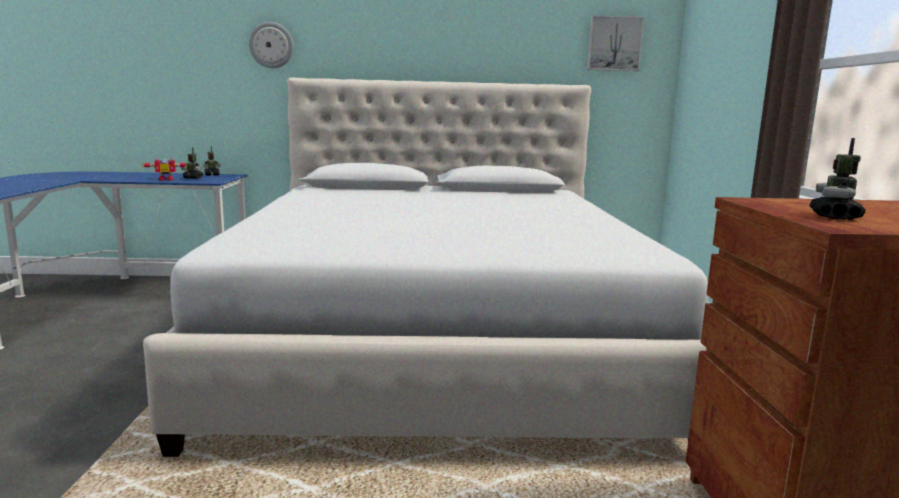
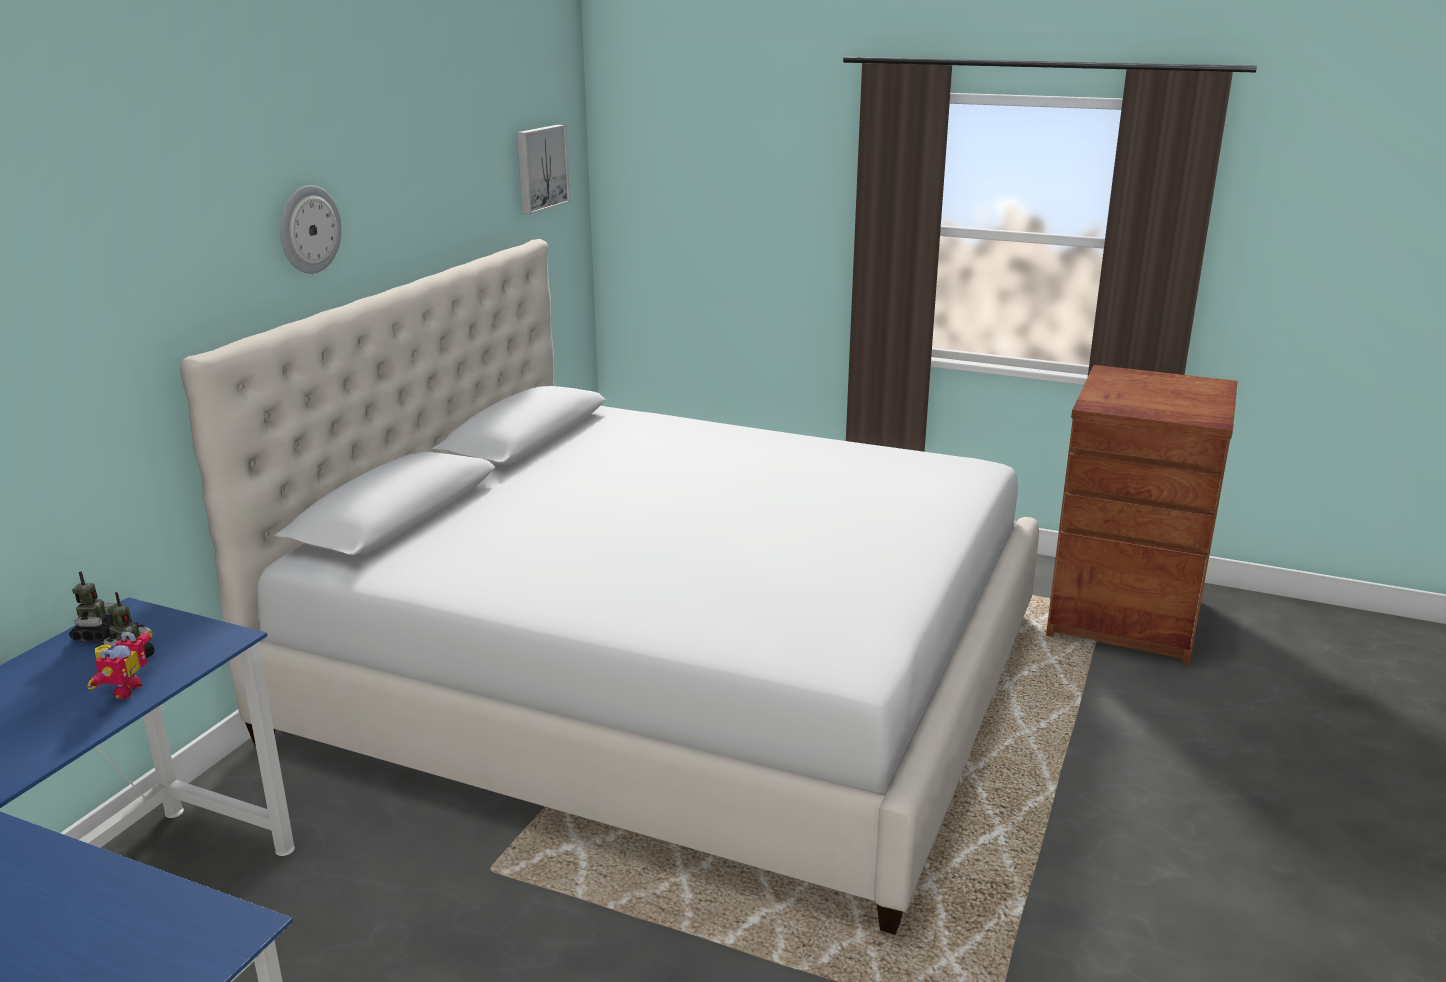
camera: 65 degrees left, 10 degrees up
wall clock [249,22,294,68] -> wall clock moved to [280,185,342,274]
toy robot [809,138,866,220] -> none

